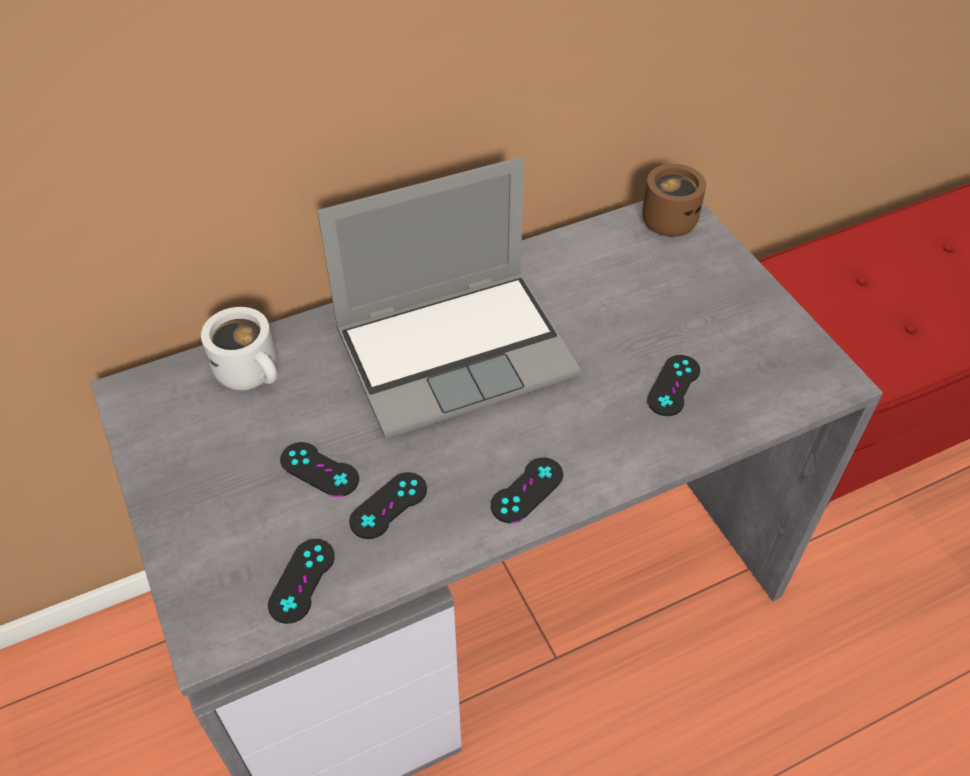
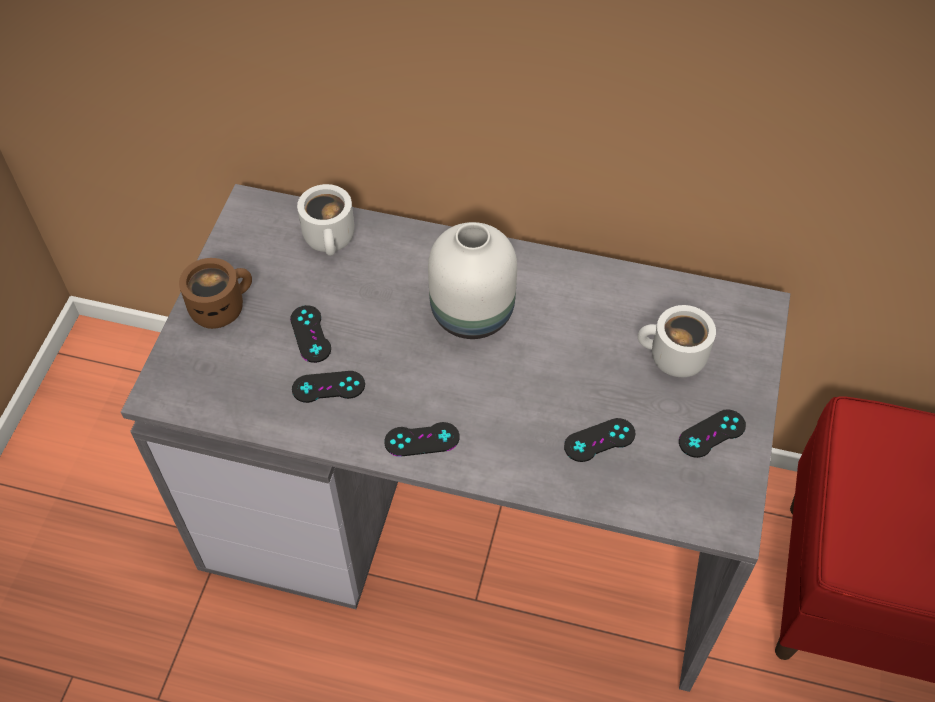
camera: 40 degrees right, 5 degrees up
black game controller [268,539,335,624] -> black game controller moved to [679,409,746,458]
laptop [317,156,581,439] -> white vase [428,222,517,339]
brown mug [642,164,706,237] -> brown mug moved to [179,258,252,329]
none -> white mug [638,305,716,377]

